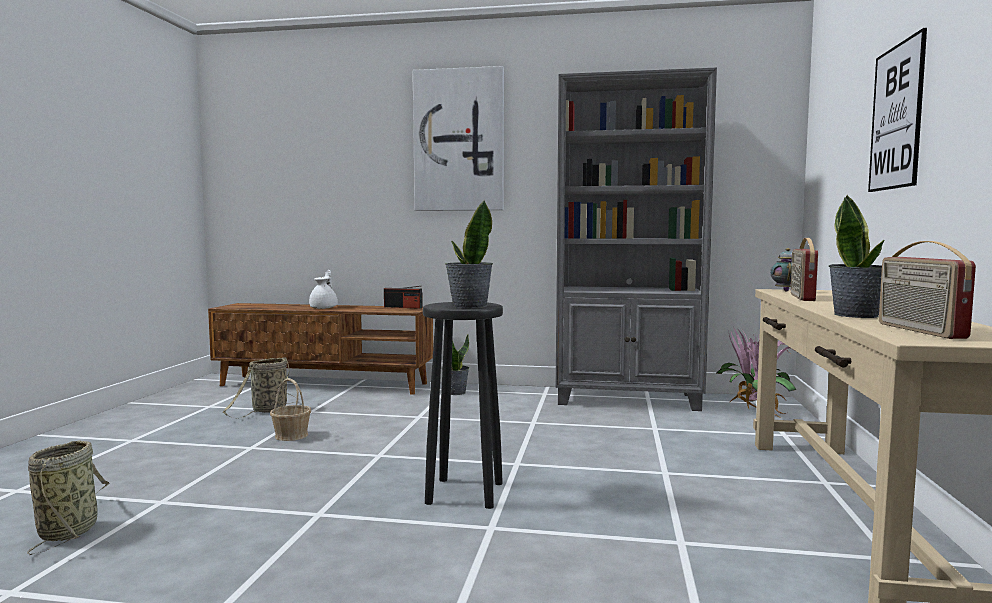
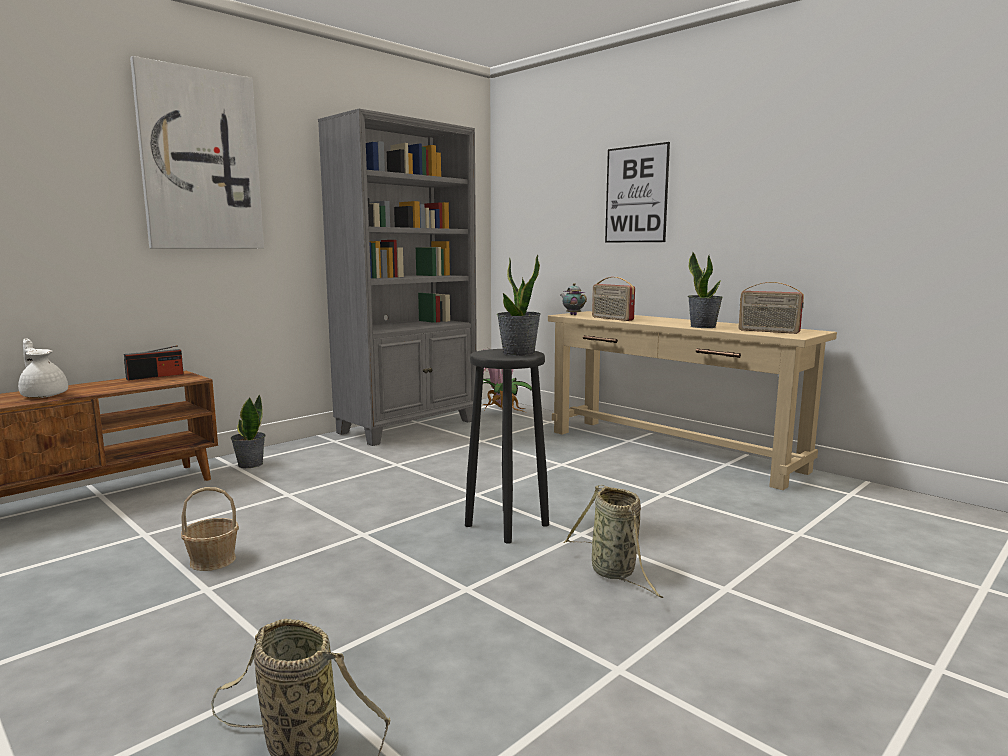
camera: 55 degrees left, 5 degrees up
basket [223,357,299,418] -> basket moved to [564,485,663,598]

